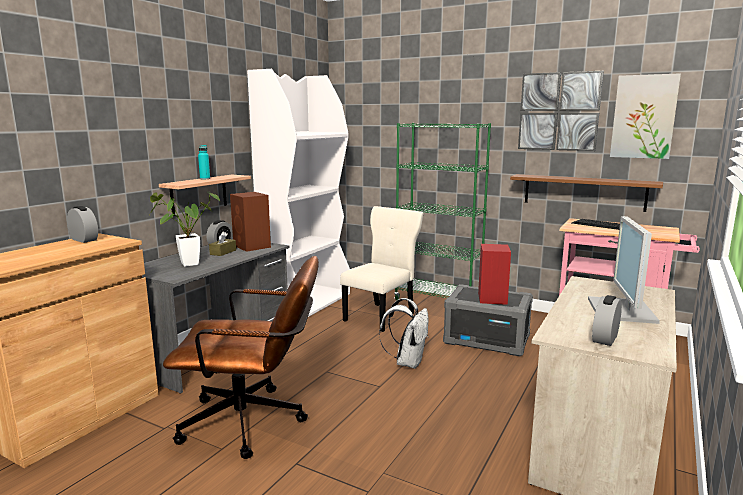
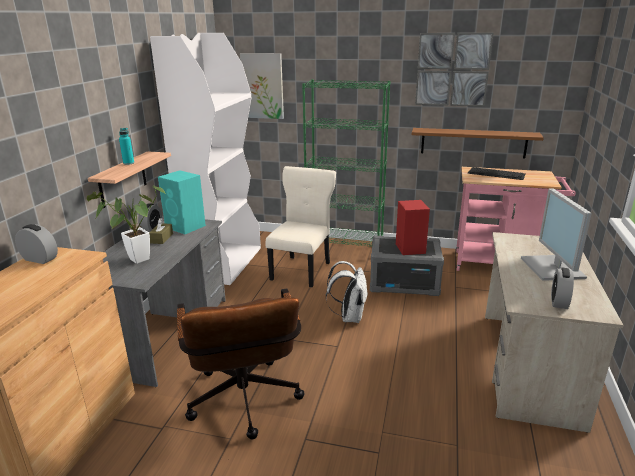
camera: 15 degrees left, 10 degrees up
brown office chair [163,256,319,459] -> brown office chair turned 90 degrees clockwise [177,289,304,439]
brown speaker [230,192,271,252] -> turquoise speaker [158,170,206,234]
picture [610,73,681,159] -> picture moved to [240,53,284,119]

